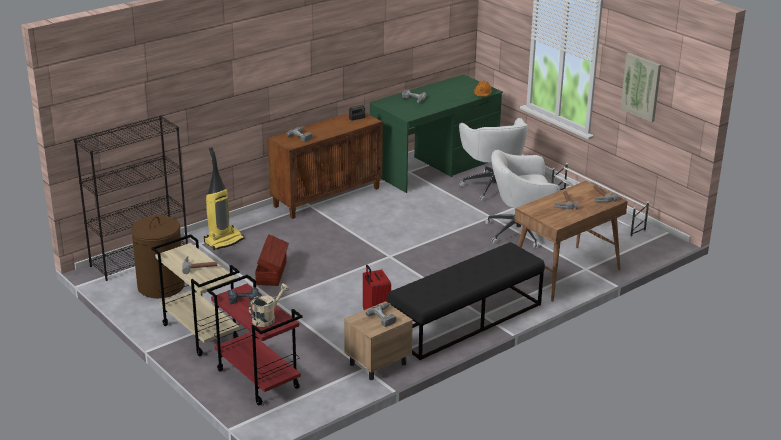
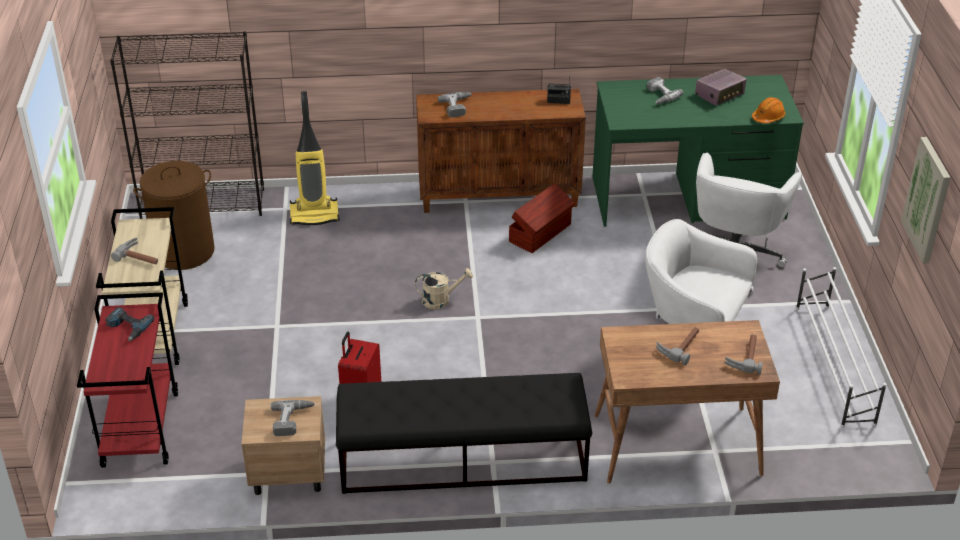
camera: 35 degrees right, 10 degrees up
beige watering can [249,284,289,327] -> beige watering can moved to [415,268,473,309]
brown storage box [255,234,289,286] -> brown storage box moved to [509,183,575,253]
none -> radio [695,69,747,106]

